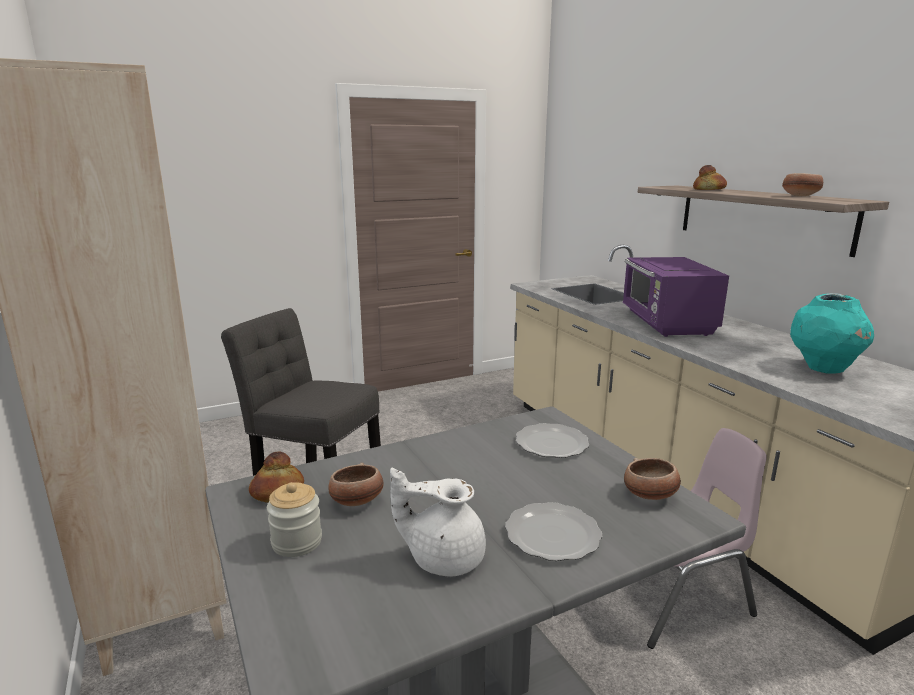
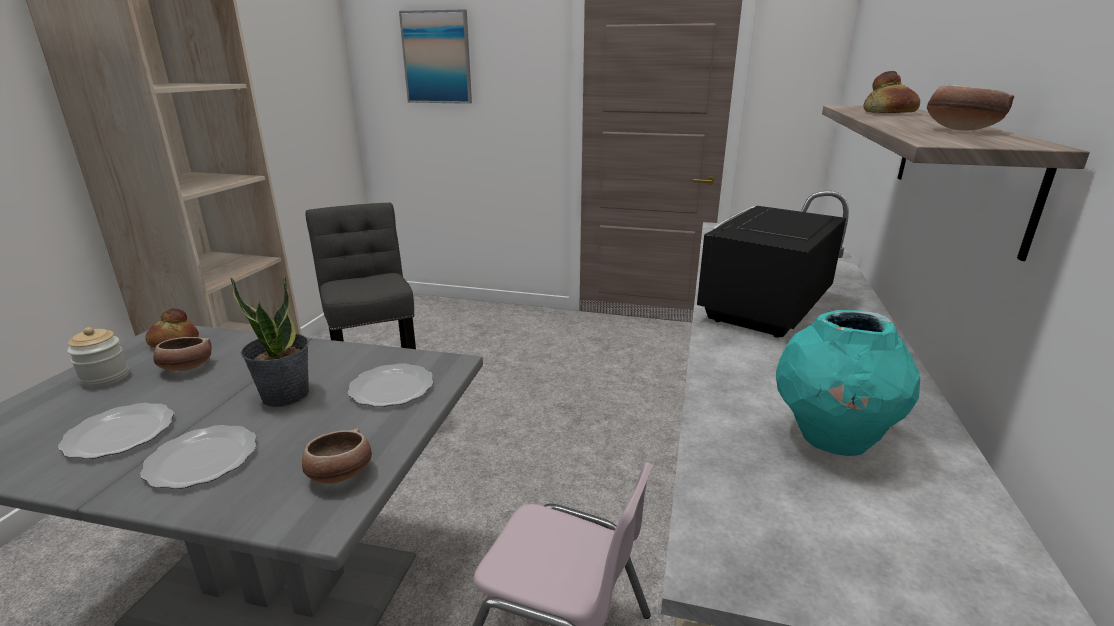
camera: 40 degrees right, 5 degrees up
white teapot [390,468,486,577] -> plate [58,403,174,459]
purple microwave [623,257,729,337] -> black microwave [697,206,846,338]
none -> potted plant [231,277,309,407]
none -> picture [399,9,472,104]

